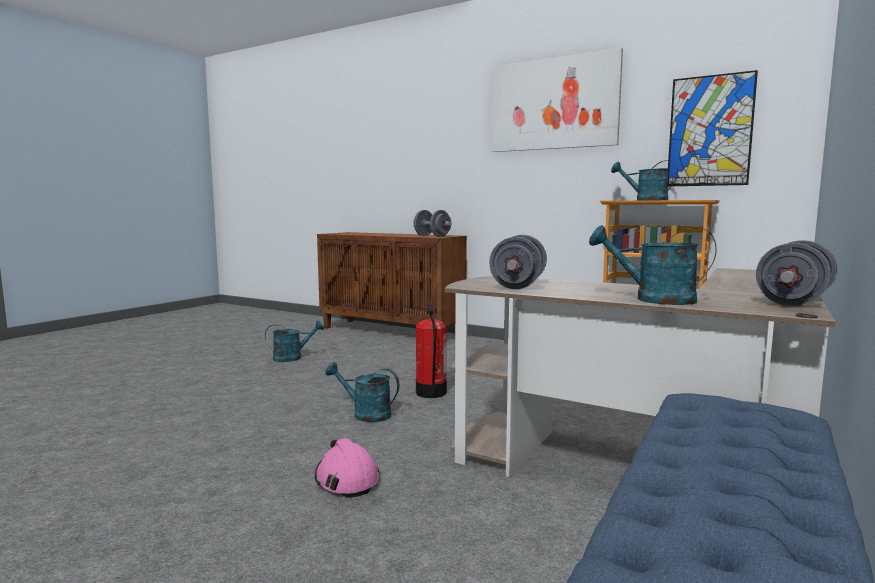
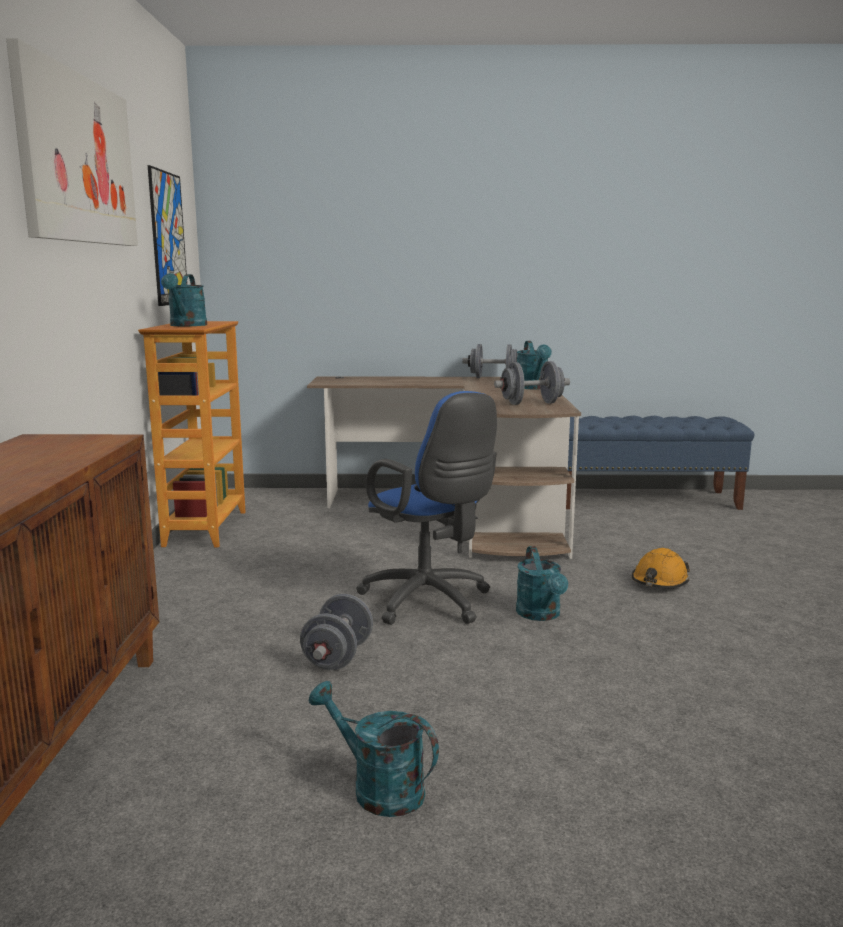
camera: 120 degrees left, 5 degrees up
pink hard hat [315,438,379,498] -> orange hard hat [632,548,690,588]
grey dumbbell [413,210,452,237] -> grey dumbbell moved to [300,594,373,670]
fire extinguisher [416,301,447,398] -> blue office chair [356,391,497,625]

